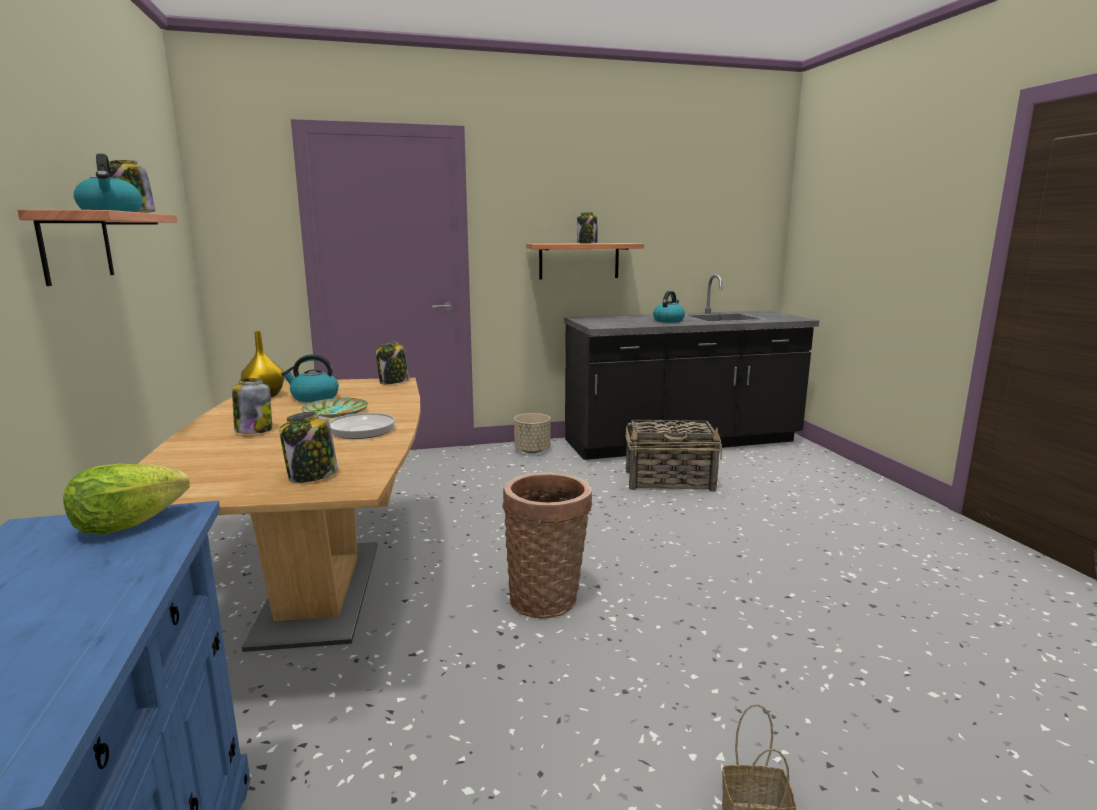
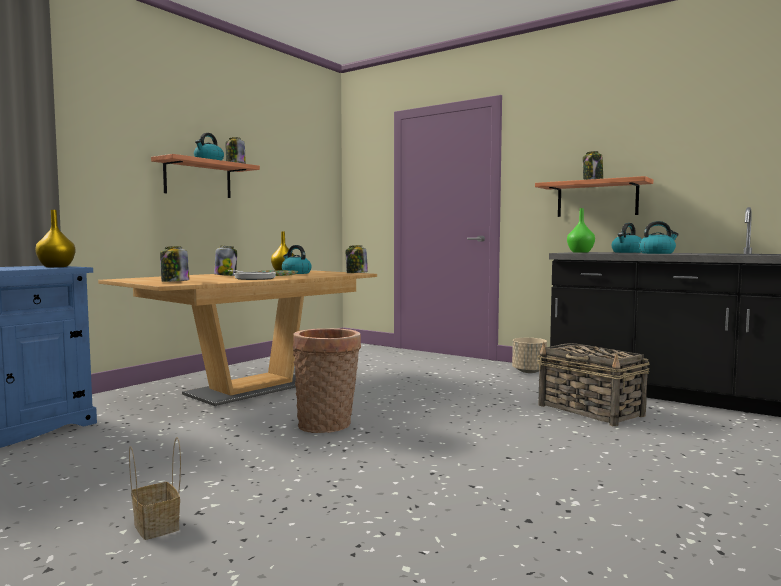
camera: 50 degrees right, 10 degrees down
lettuce [63,464,190,535] -> yellow vase [35,210,75,267]
none -> green vase [567,208,595,253]
none -> kettle [612,223,642,253]

